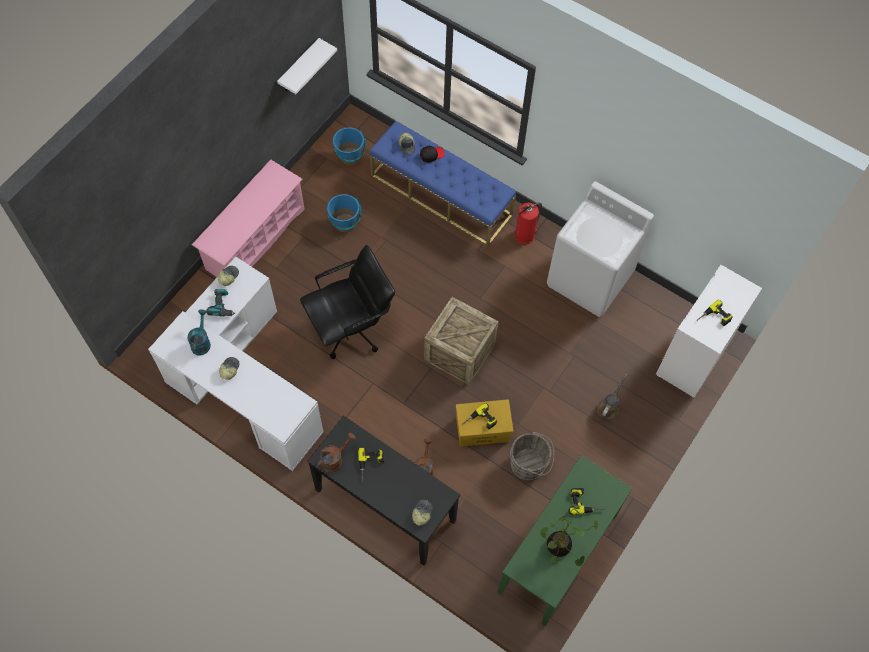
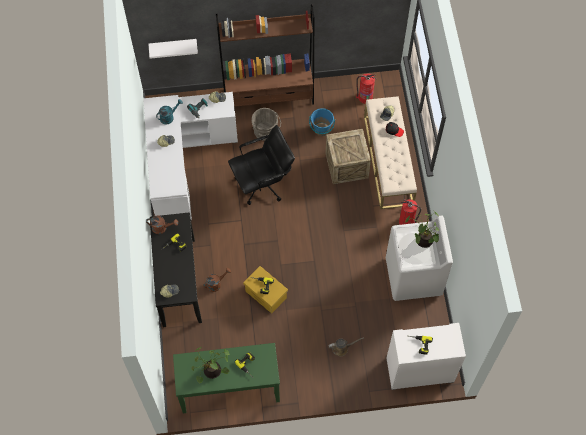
camera: 50 degrees right, 0 degrees up
pink shoe rack [192,159,305,277] -> brown bookcase [216,4,314,107]
white shelf [277,38,337,94] -> white shelf moved to [148,39,198,59]
black office chair [300,245,395,359] -> black office chair turned 45 degrees counterclockwise [228,125,295,205]
blue bucket [333,127,366,165] -> fire extinguisher [356,73,377,104]
blue bench [370,121,516,246] -> beige bench [364,96,417,209]
crate [424,297,499,385] -> crate moved to [325,129,371,184]
grey bucket [510,432,554,481] -> grey bucket moved to [252,108,281,141]
none -> potted plant [405,211,440,248]

